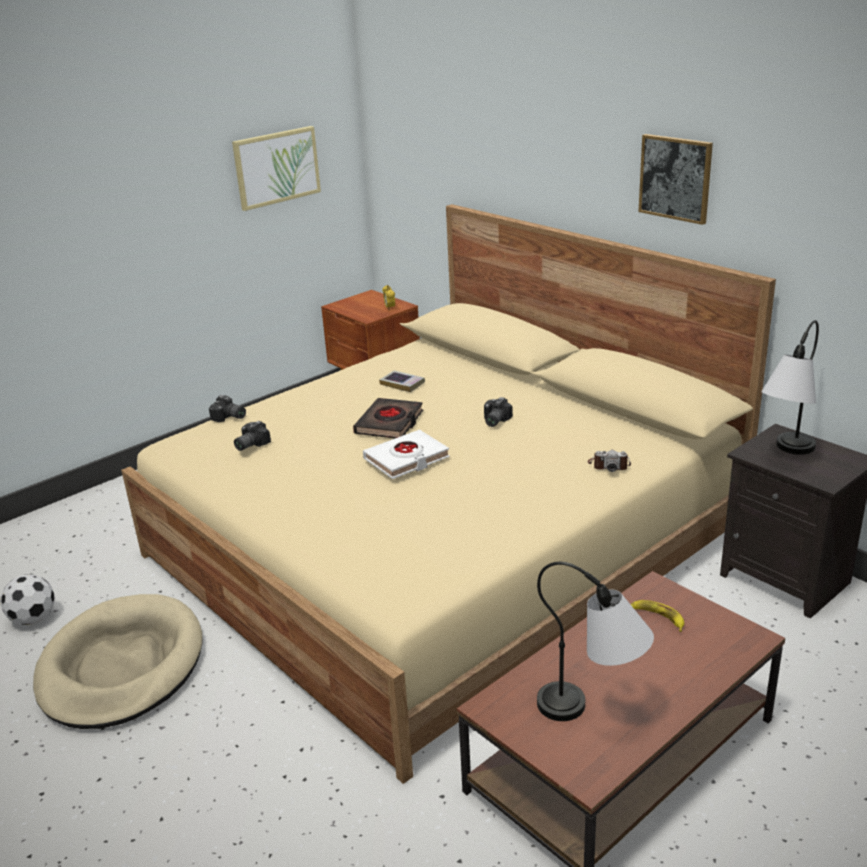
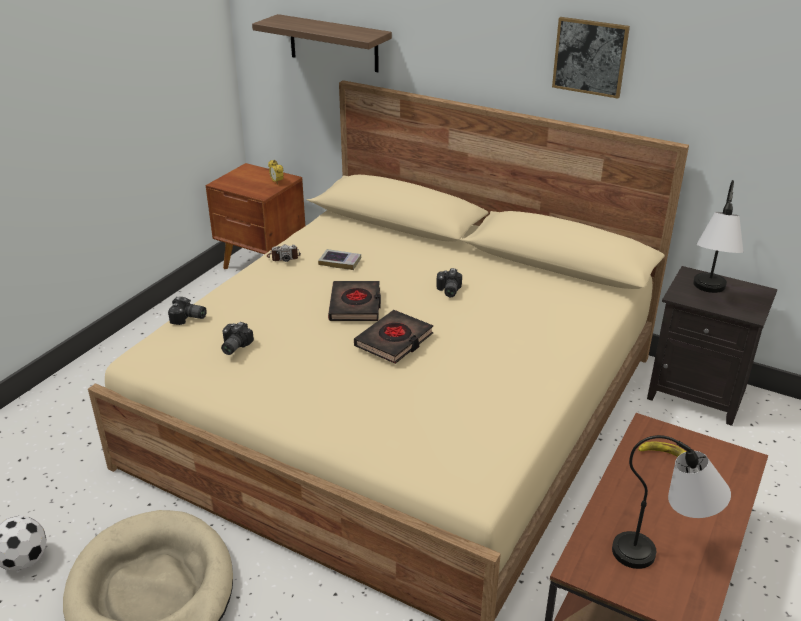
camera: 20 degrees left, 5 degrees up
picture [232,126,321,211] -> none
white book [363,430,450,479] -> black book [354,310,434,364]
camera [588,450,631,472] -> camera moved to [267,244,301,262]
none -> shelf [252,14,392,72]

